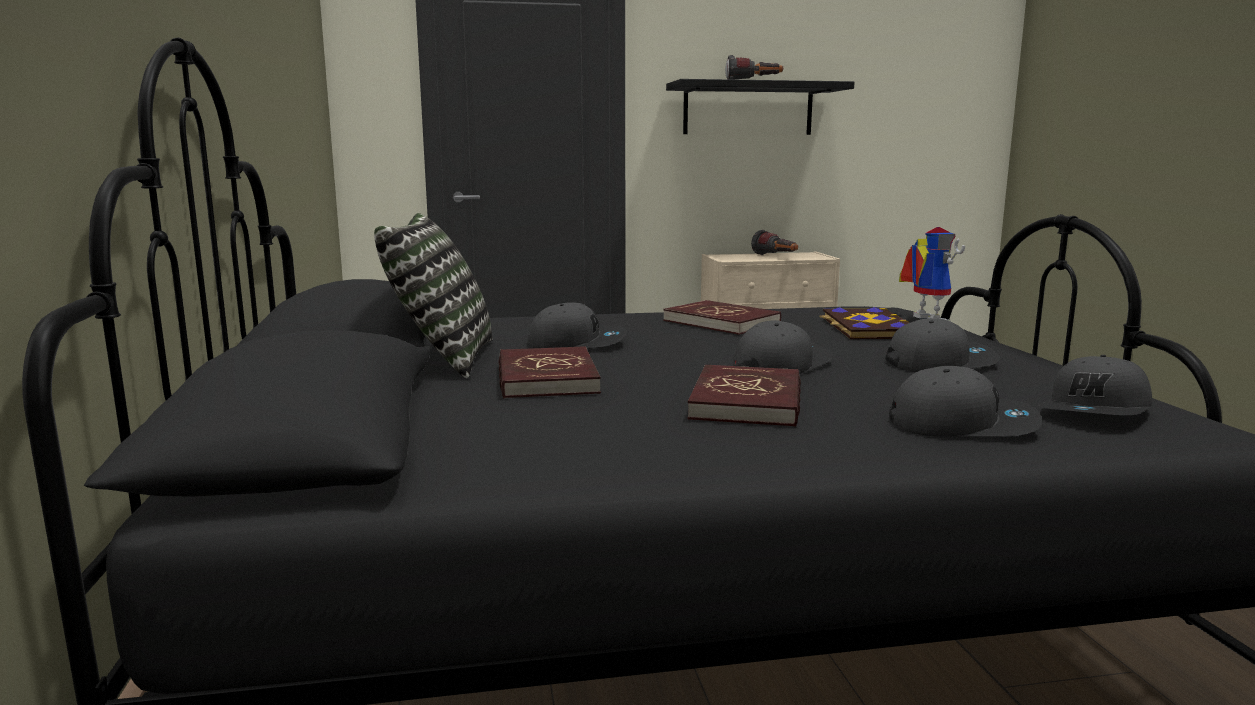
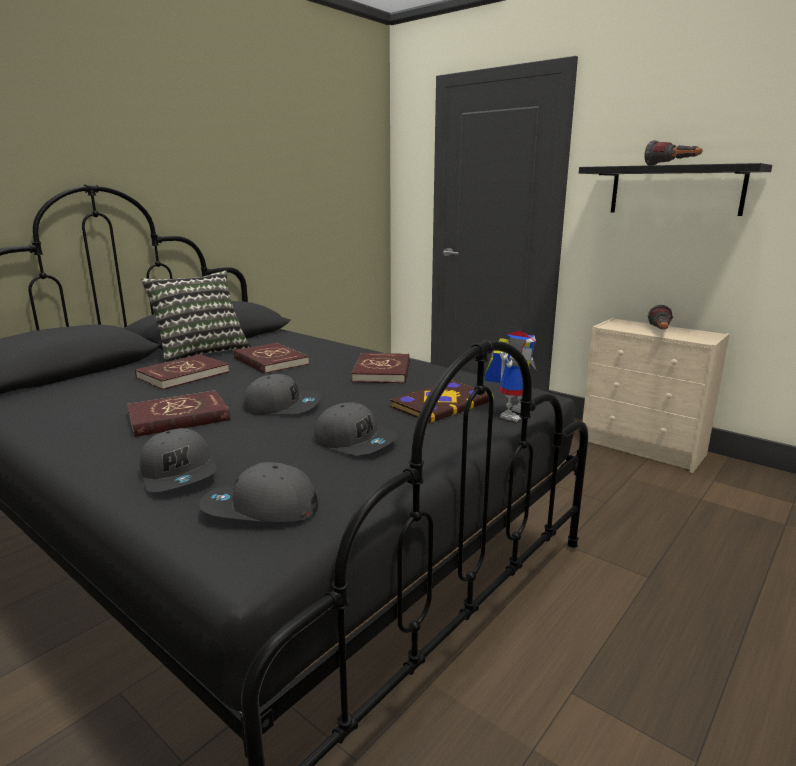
camera: 50 degrees right, 5 degrees up
grey cap [528,302,627,348] -> red book [233,343,309,374]

